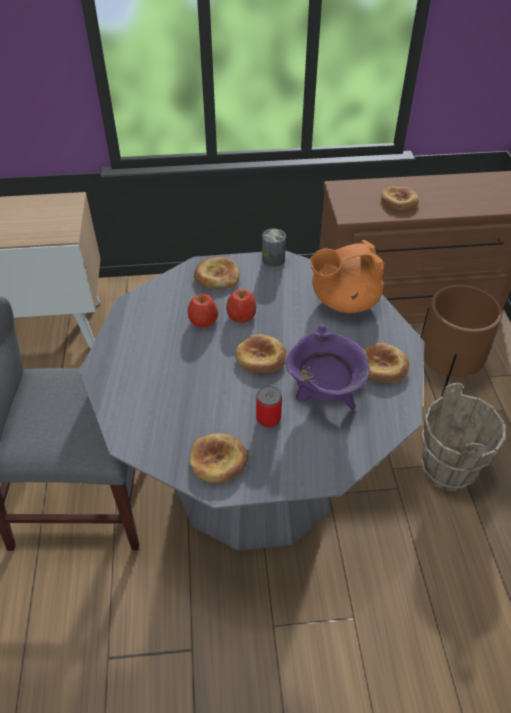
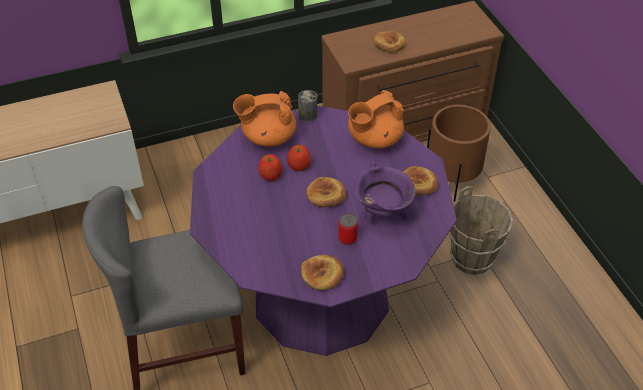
camera: 15 degrees left, 0 degrees up
grey dining table [79,250,424,551] -> purple dining table [190,106,457,356]
bread [194,257,240,290] -> orange teapot [233,91,296,147]

